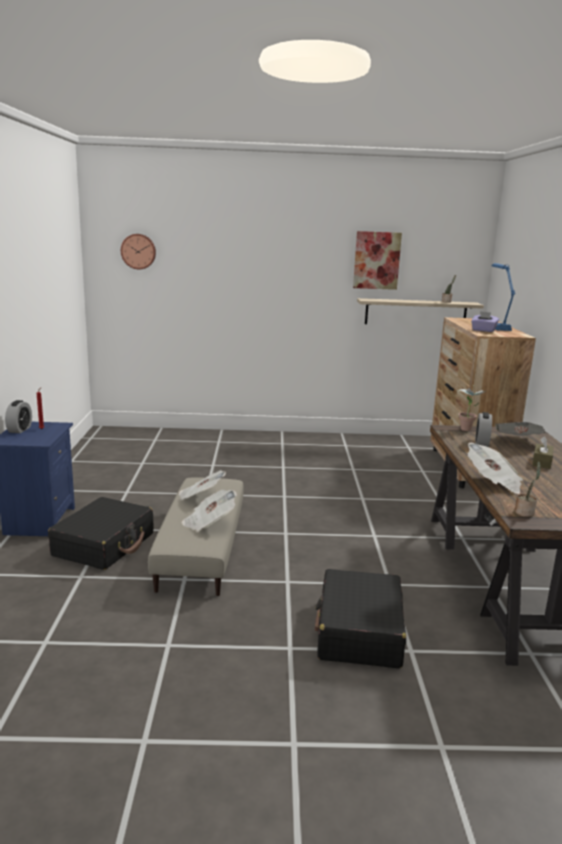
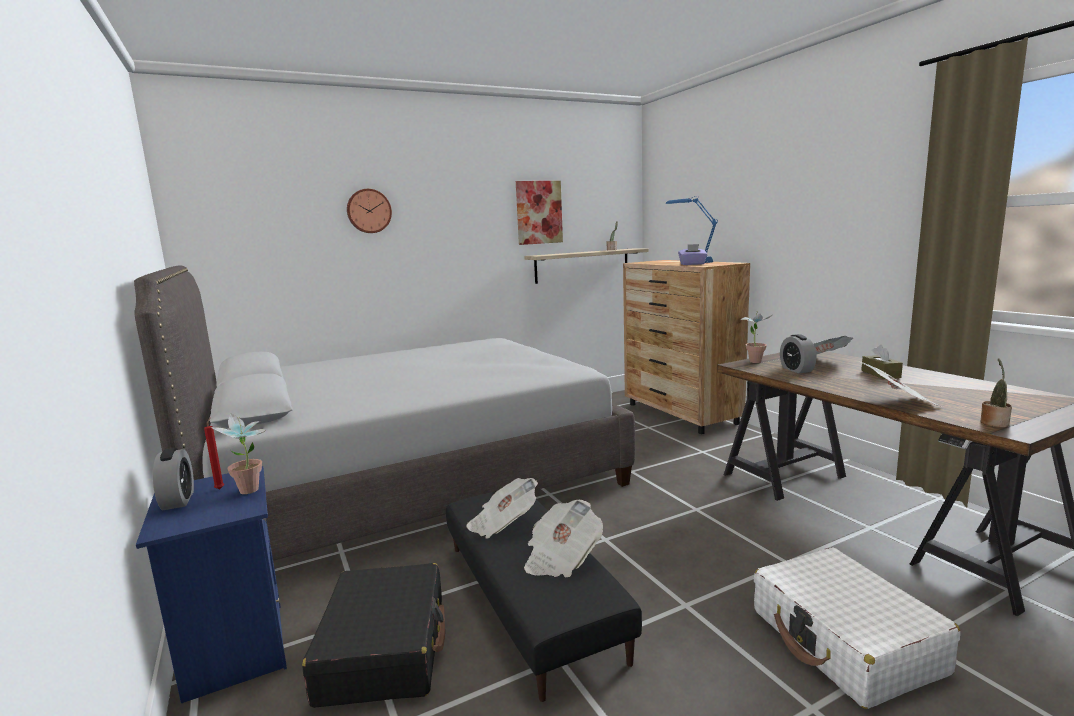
camera: 25 degrees left, 5 degrees down
wall clock [121,234,156,269] -> wall clock moved to [347,189,392,233]
beige ottoman [148,477,244,596] -> black ottoman [446,491,642,702]
black suitcase [315,569,406,668] -> white suitcase [754,548,960,709]
none -> grey bed [134,265,635,561]
none -> potted plant [211,413,265,494]

